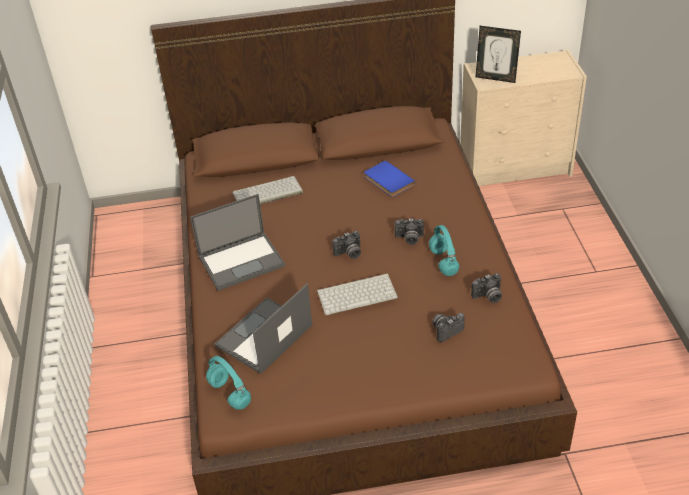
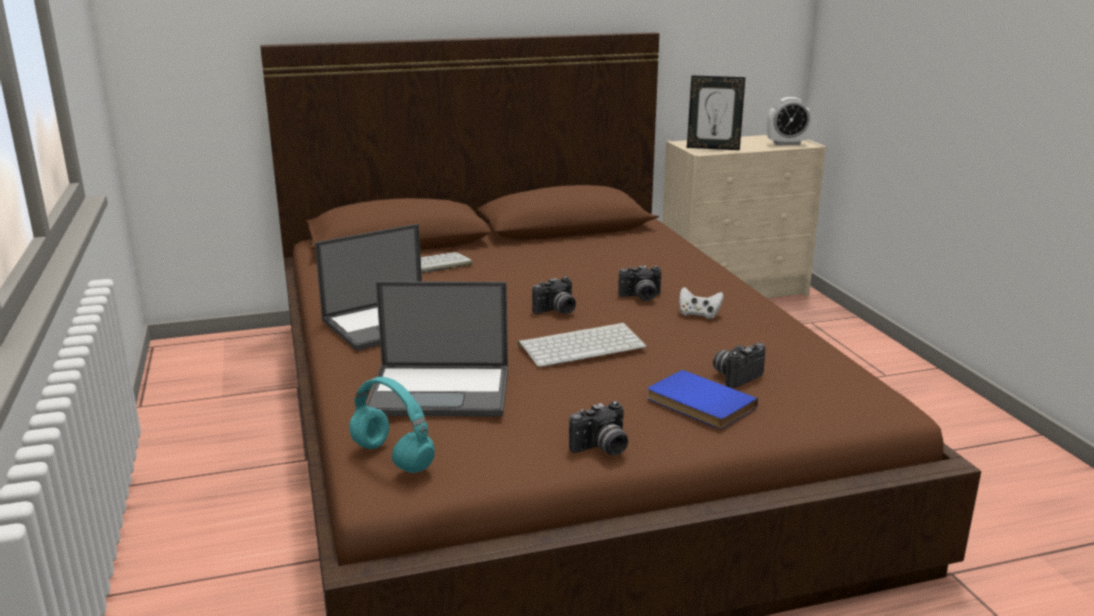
camera: 10 degrees left, 20 degrees down
laptop [214,284,312,374] -> laptop turned 120 degrees counterclockwise [366,281,508,417]
blue book [364,160,415,197] -> blue book moved to [647,370,758,429]
turquoise headphones [429,225,460,276] -> white game controller [679,287,724,319]
camera [471,273,502,303] -> camera moved to [569,401,628,455]
none -> alarm clock [767,97,812,145]

